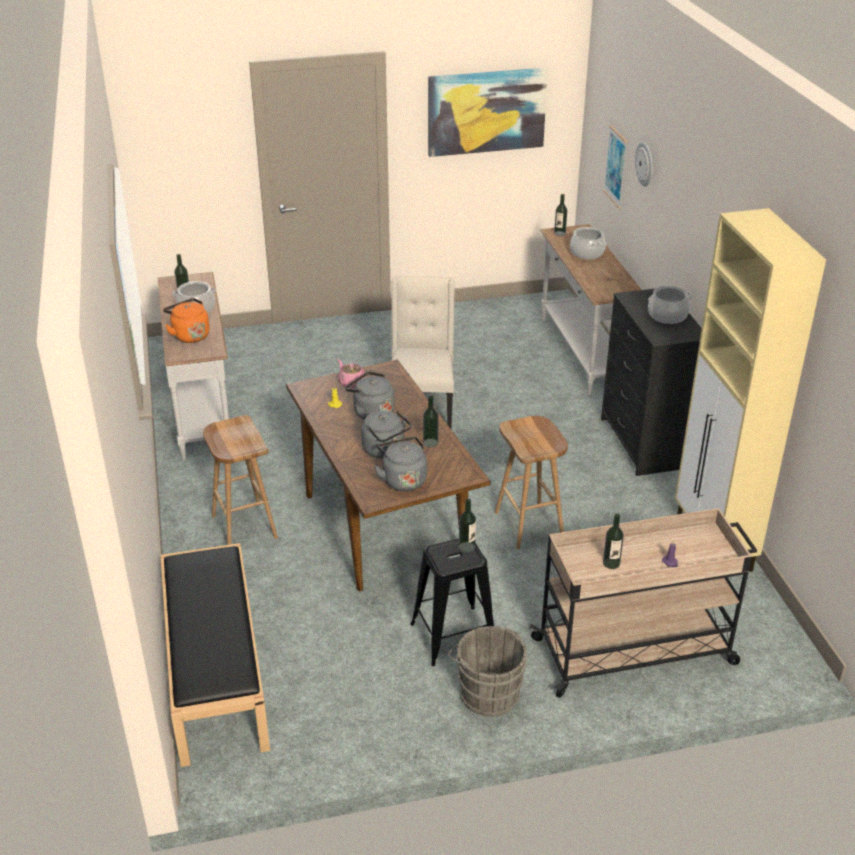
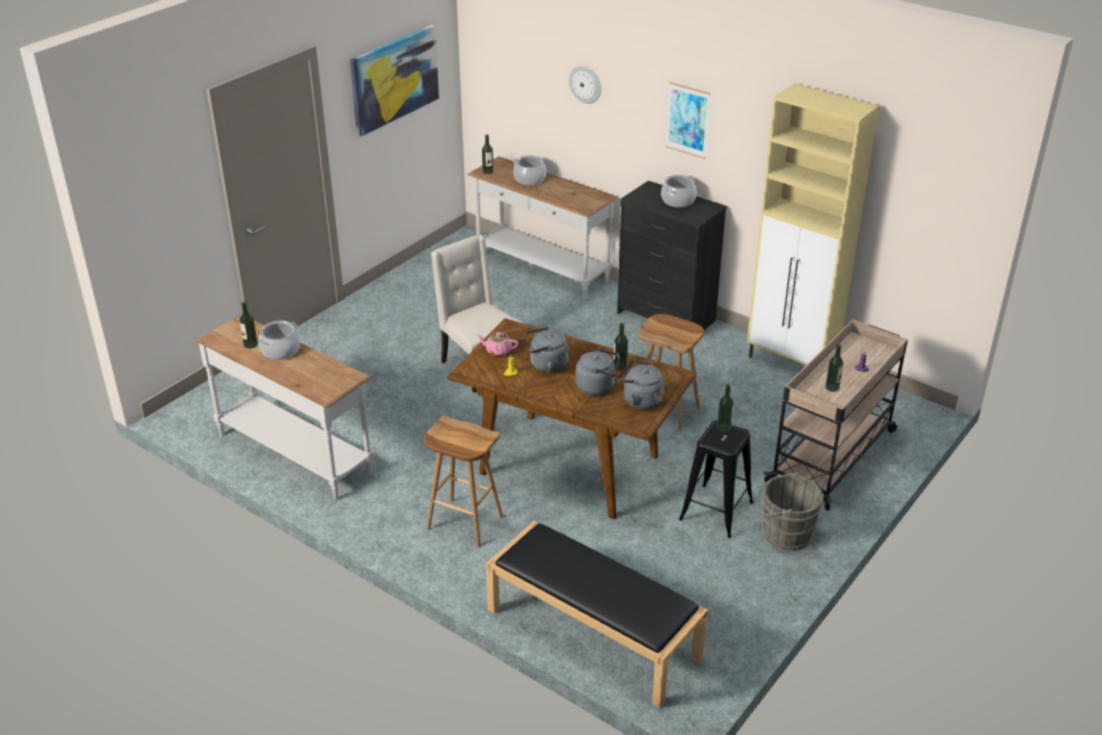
camera: 40 degrees left, 0 degrees up
orange kettle [163,298,209,343] -> none
picture [603,125,627,209] -> picture moved to [666,82,710,159]

